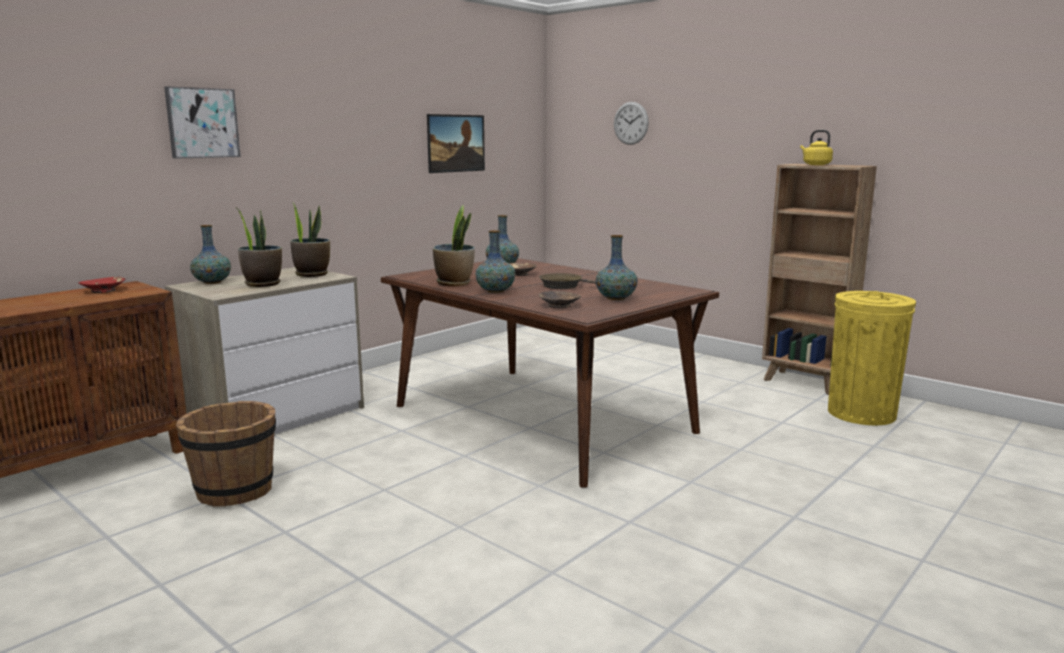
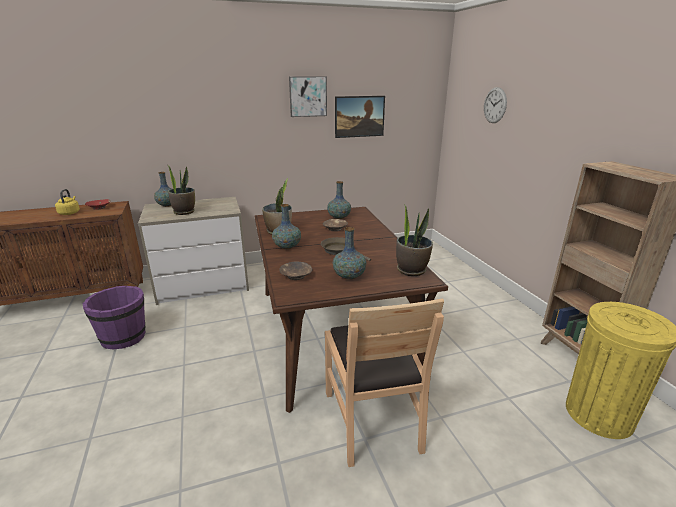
camera: 30 degrees right, 10 degrees up
picture [164,86,241,159] -> picture moved to [289,76,327,117]
brown bucket [176,401,276,507] -> purple bucket [82,286,145,350]
potted plant [290,202,330,277] -> potted plant moved to [396,204,433,276]
yellow kettle [800,130,833,165] -> yellow kettle moved to [55,189,80,215]
none -> brown chair [325,298,444,467]

